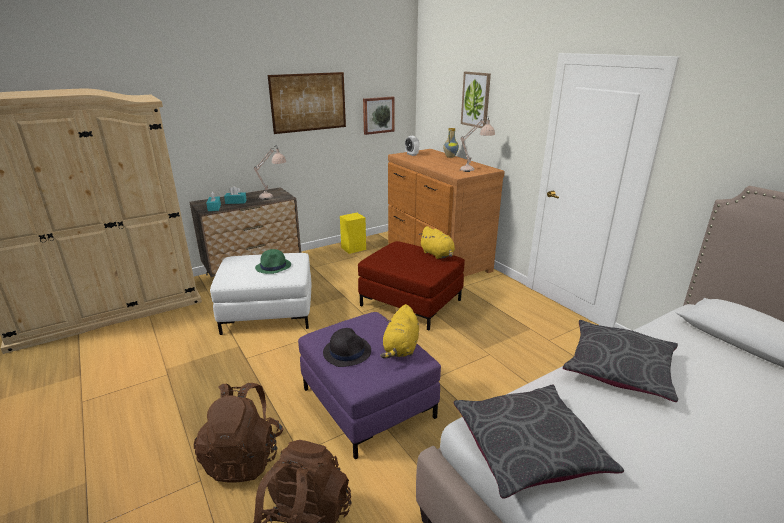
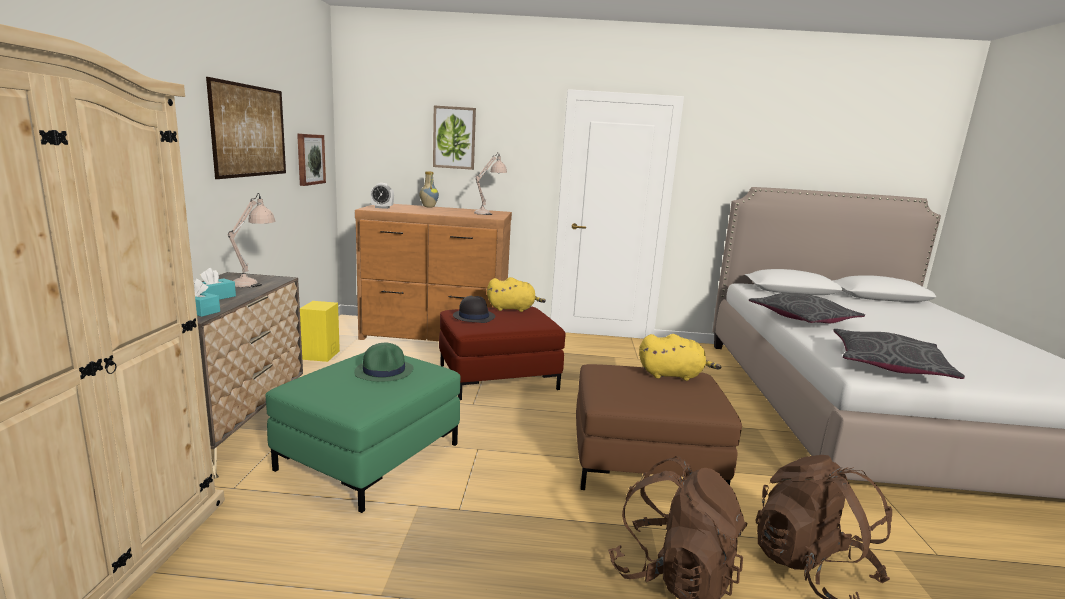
camera: 55 degrees left, 10 degrees down
white ottoman [210,253,311,335] -> green ottoman [265,352,460,513]
purple ottoman [298,312,441,460] -> brown ottoman [576,364,742,490]
black hat [323,328,371,367] -> black hat moved to [453,296,495,323]
yellow plush toy [381,304,419,359] -> yellow plush toy turned 45 degrees counterclockwise [639,334,721,381]

